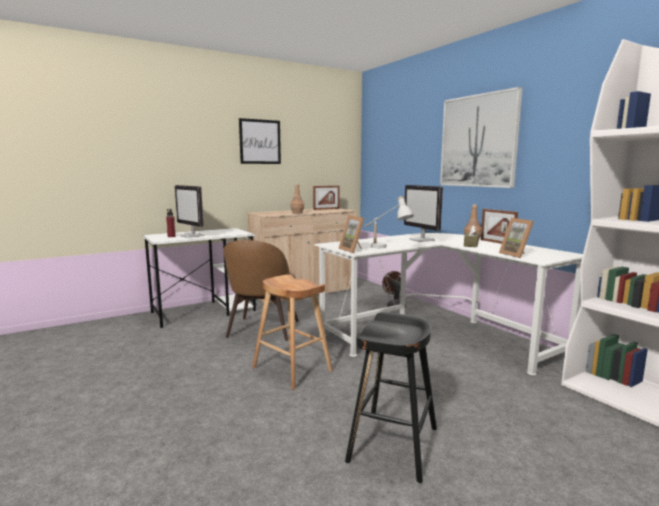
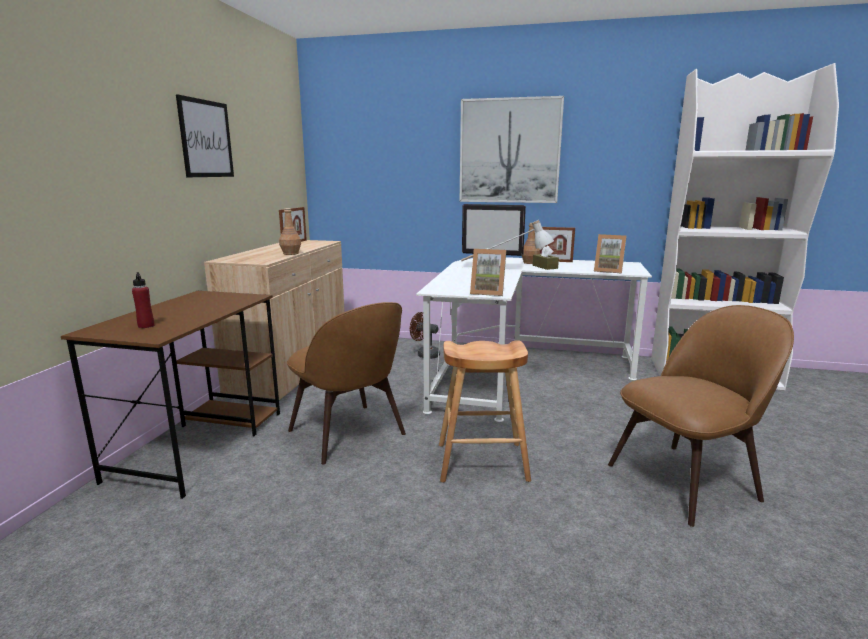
camera: 45 degrees left, 5 degrees up
white desk [143,228,256,328] -> brown desk [61,291,280,499]
monitor [175,185,204,238] -> none
black stool [345,312,437,483] -> brown chair [608,305,794,527]

